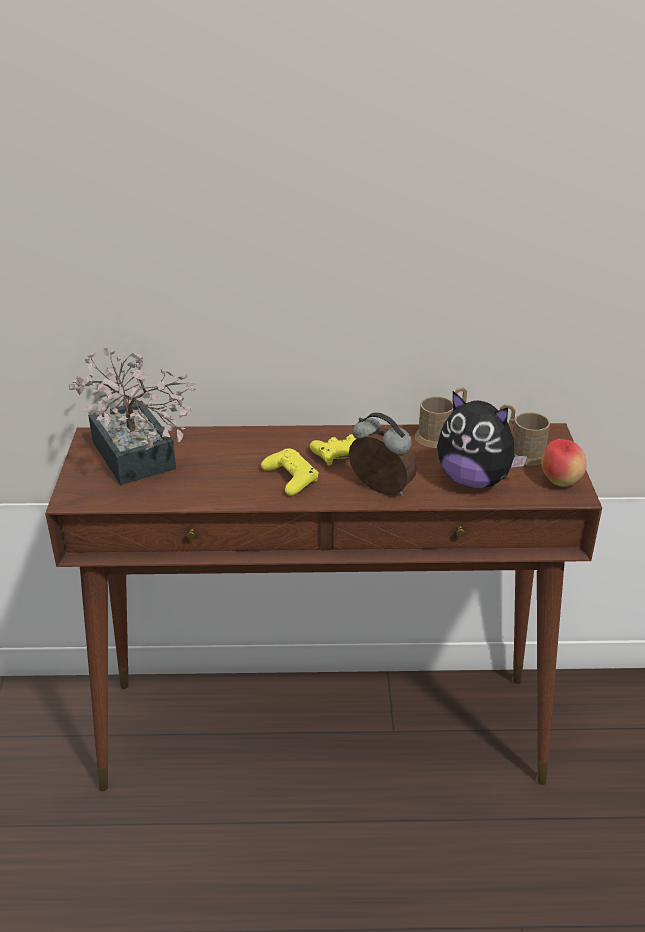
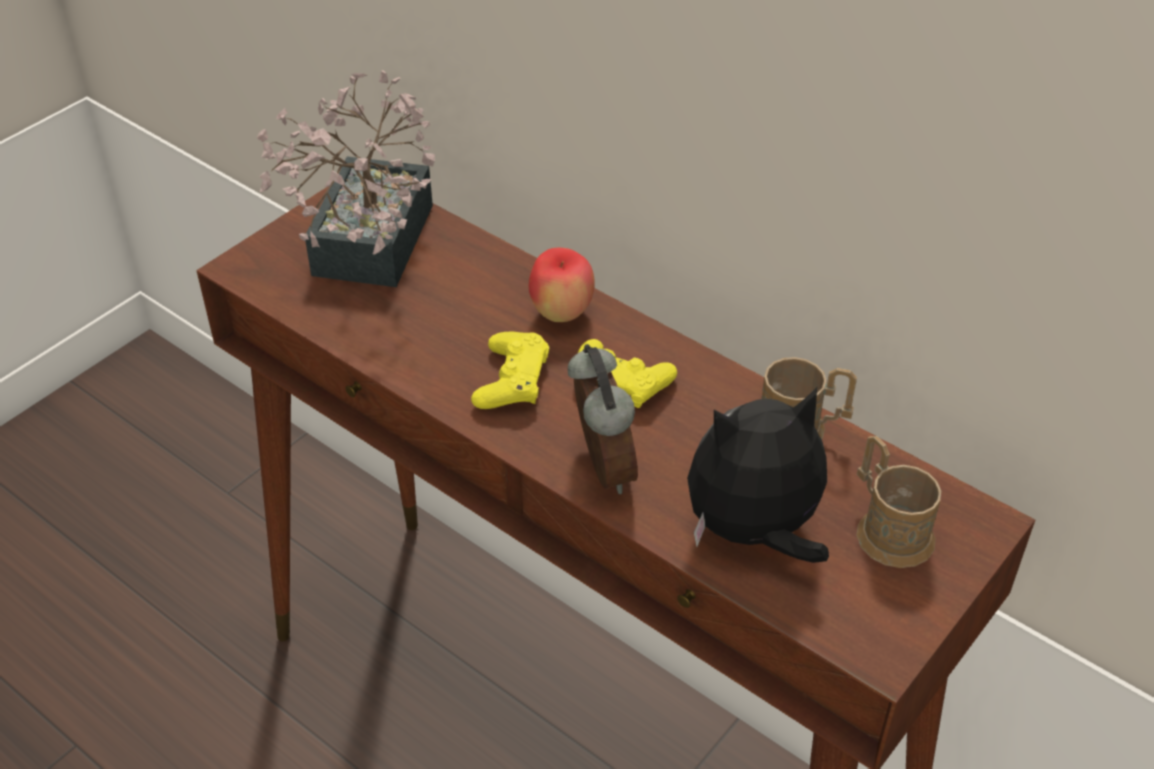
camera: 40 degrees right, 10 degrees up
plush toy [437,391,527,488] -> plush toy turned 90 degrees clockwise [687,387,829,563]
apple [541,439,587,487] -> apple moved to [529,248,595,322]

